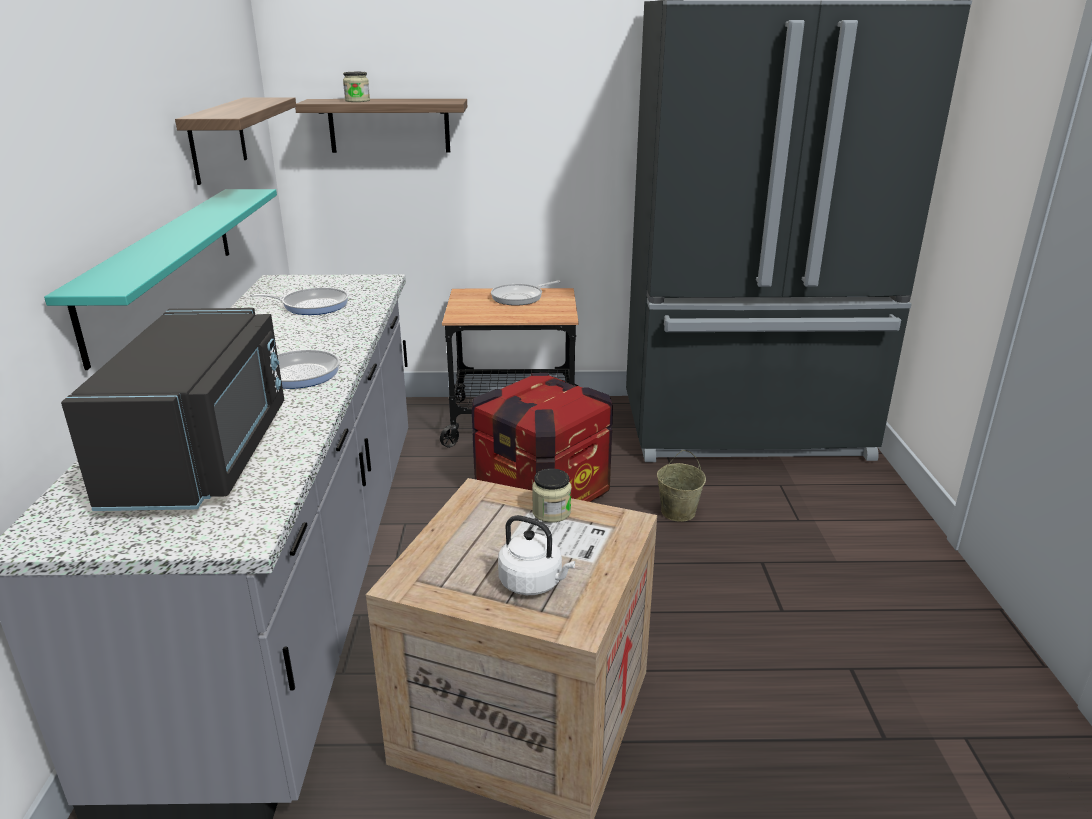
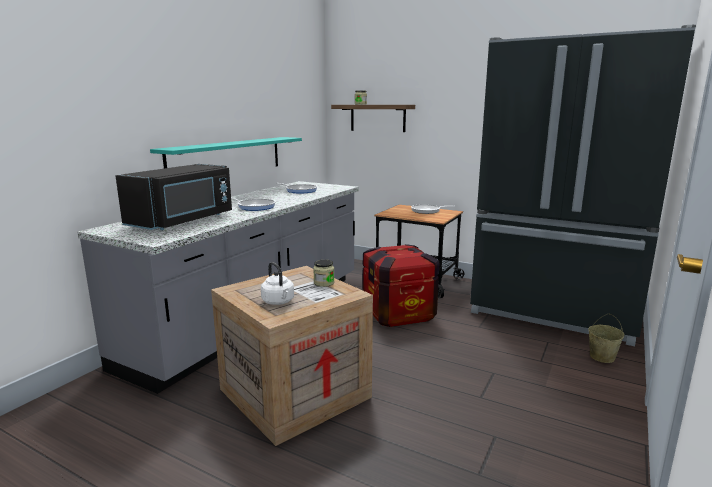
camera: 30 degrees right, 10 degrees down
shelf [175,97,296,185] -> none
beige bucket [657,450,706,522] -> beige bucket moved to [588,313,624,363]

